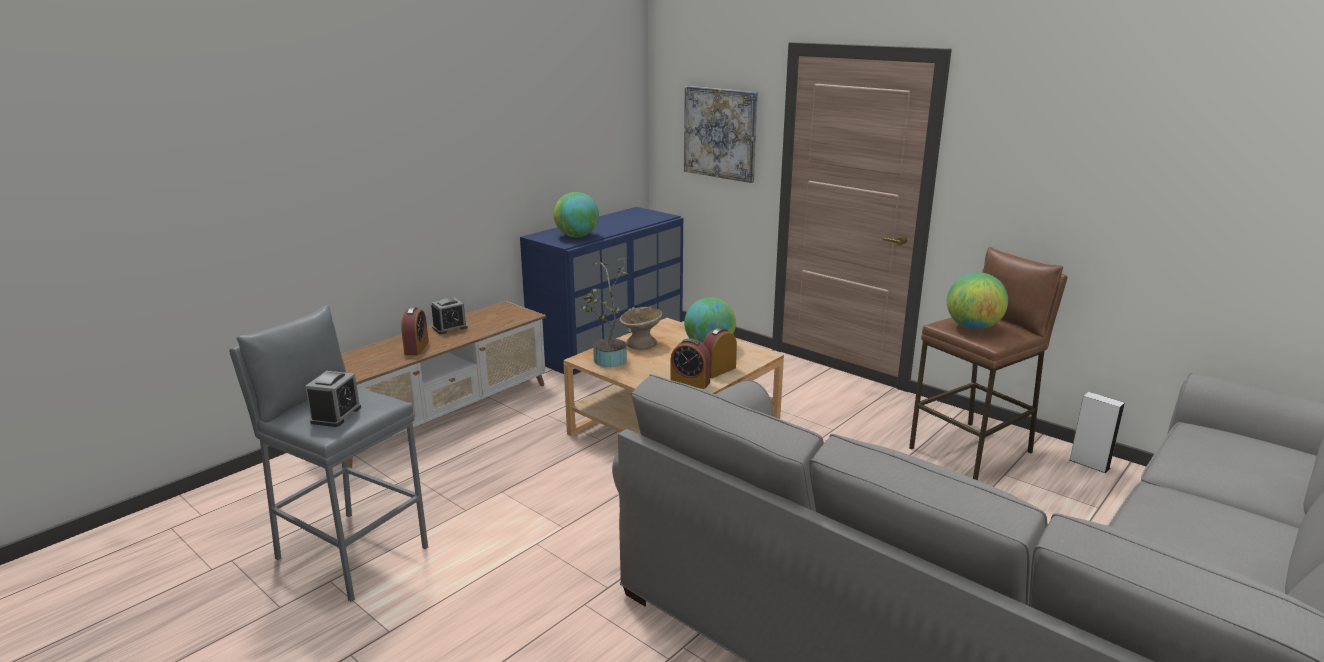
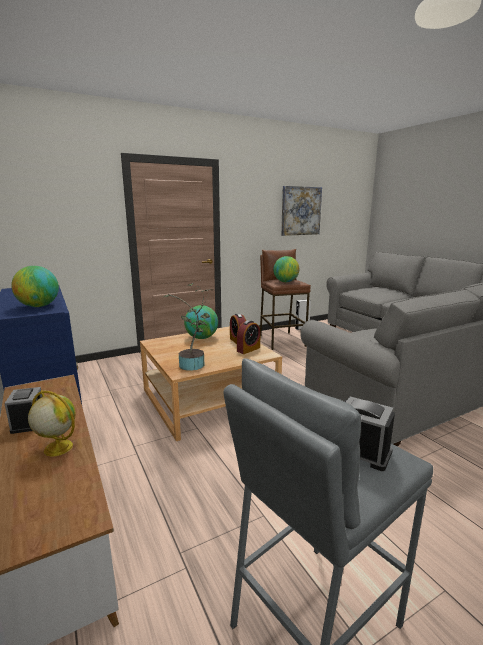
camera: 70 degrees left, 5 degrees down
alarm clock [401,307,429,355] -> globe [28,390,76,456]
beige bowl [620,307,662,350] -> none
picture [684,86,758,183] -> picture moved to [281,186,322,236]

